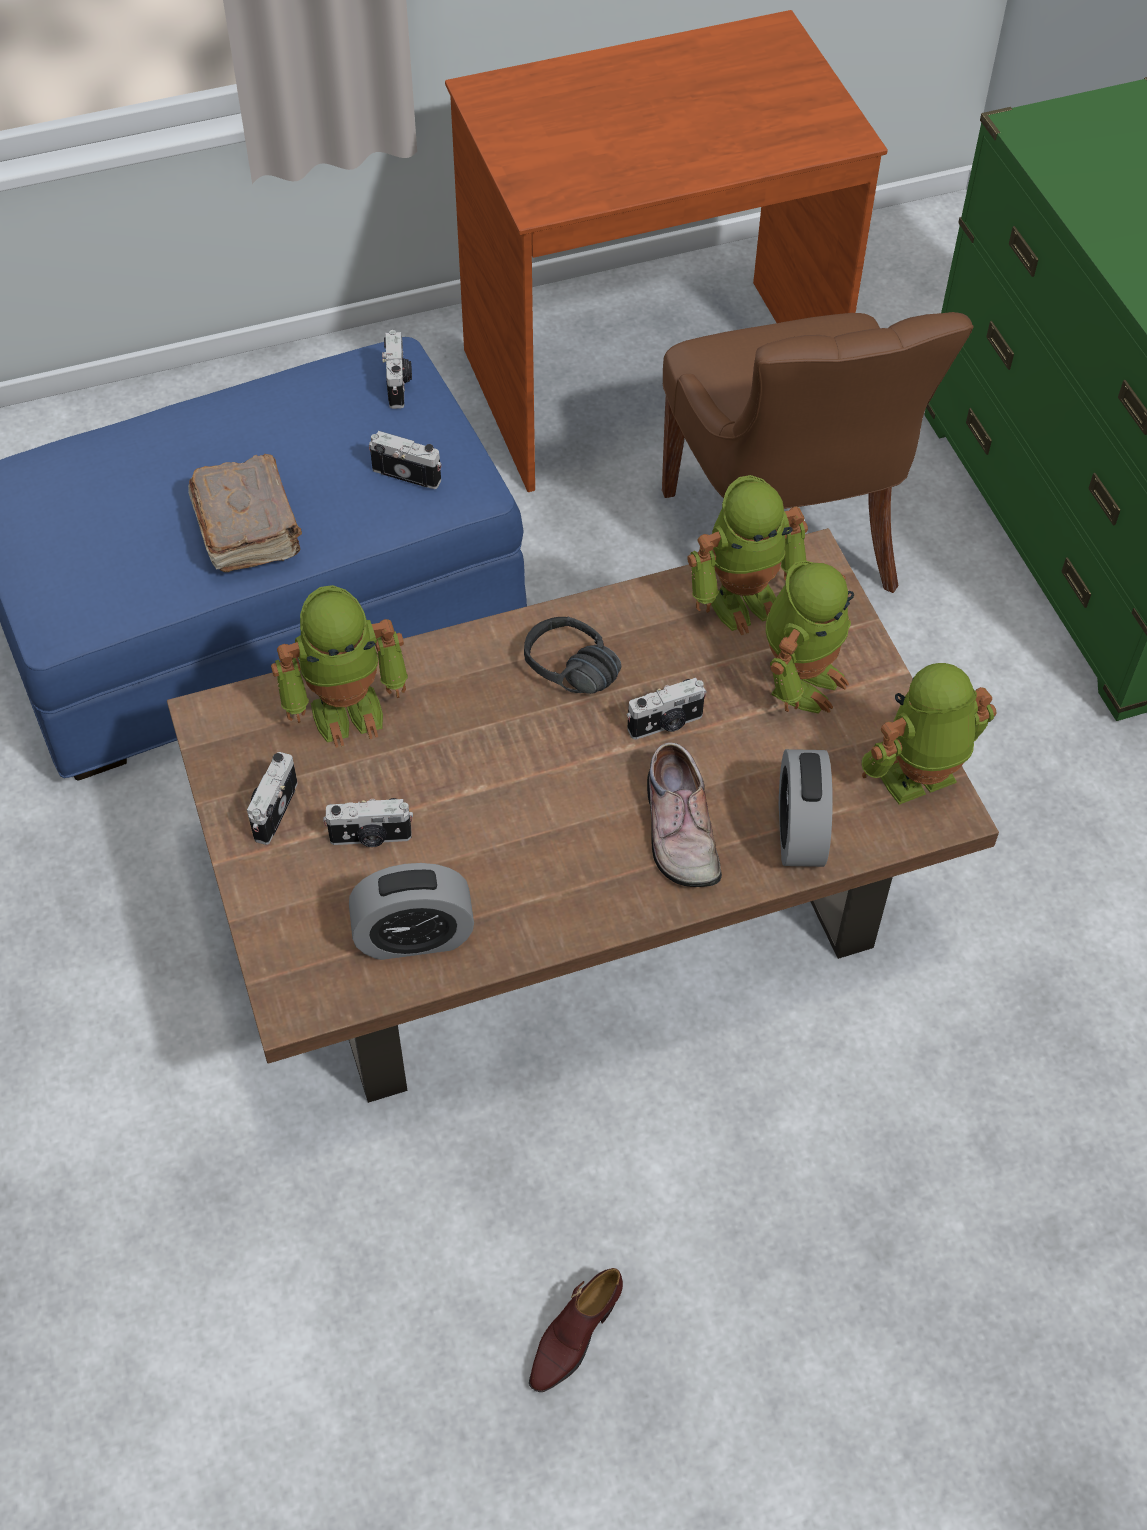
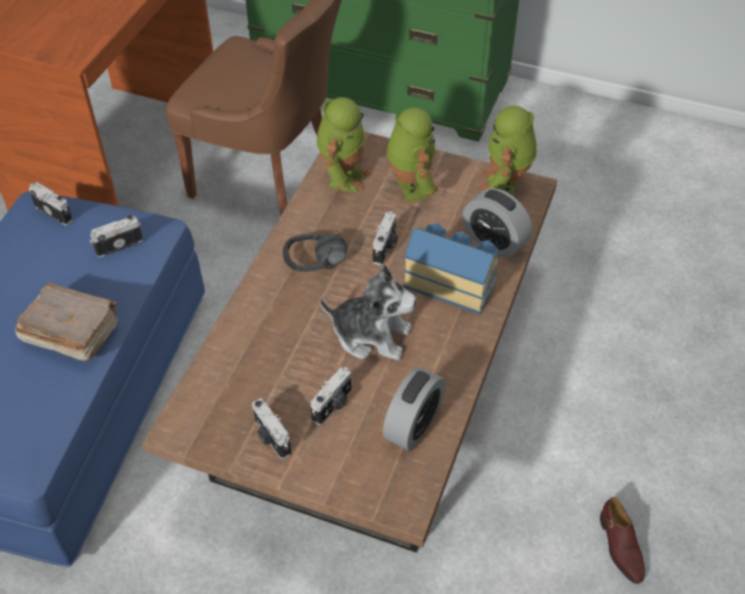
camera: 50 degrees left, 5 degrees down
toy robot [271,585,408,748] -> none
shoe [647,742,722,887] -> toy house [403,223,500,315]
none -> plush toy [319,265,416,361]

